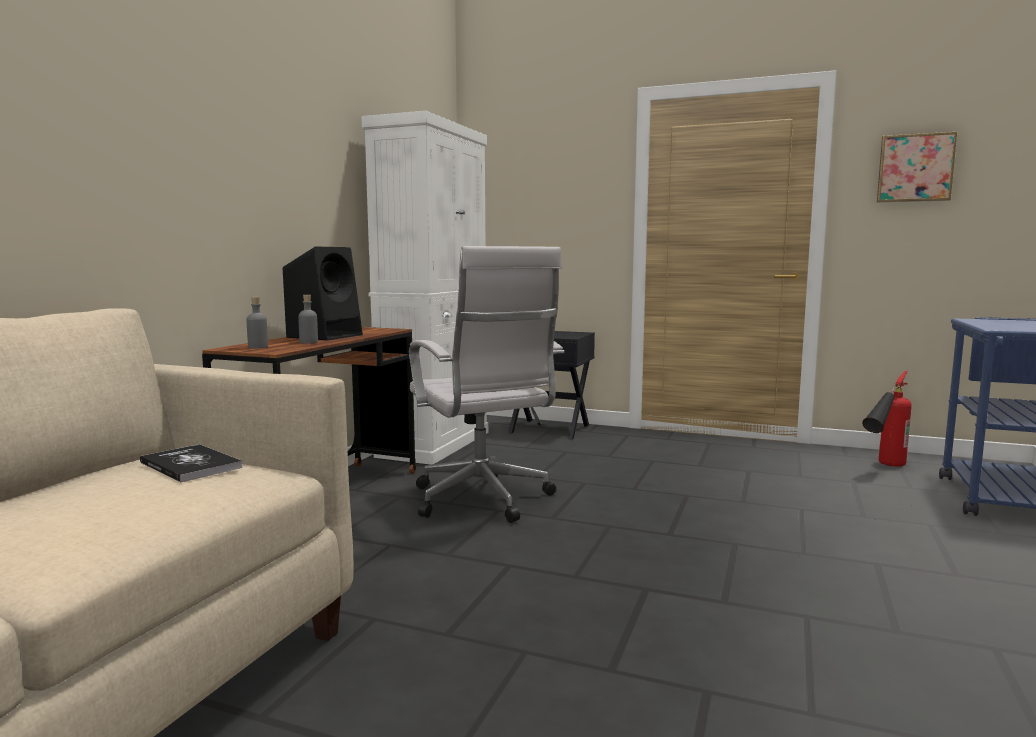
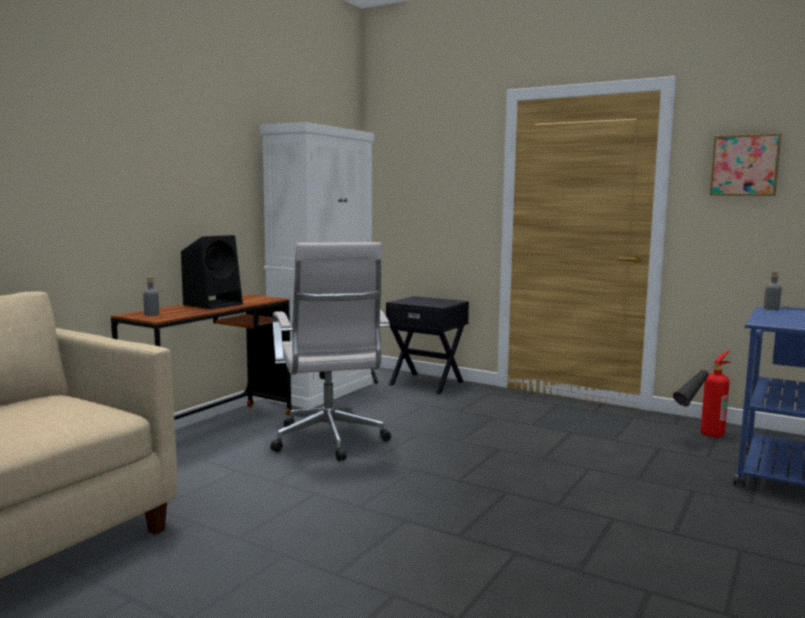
camera: 10 degrees right, 0 degrees up
book [140,444,242,482] -> none
grey bottle [298,295,318,344] -> grey bottle moved to [763,271,782,310]

